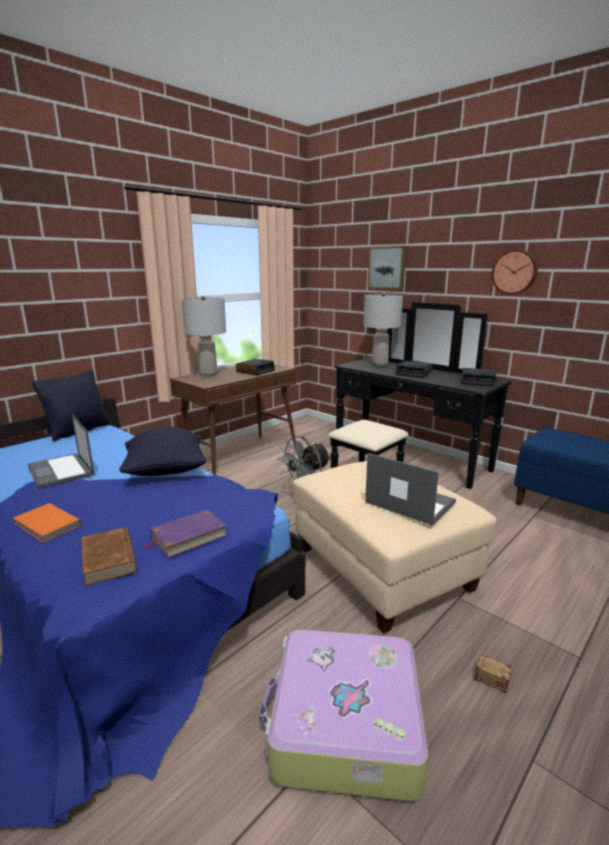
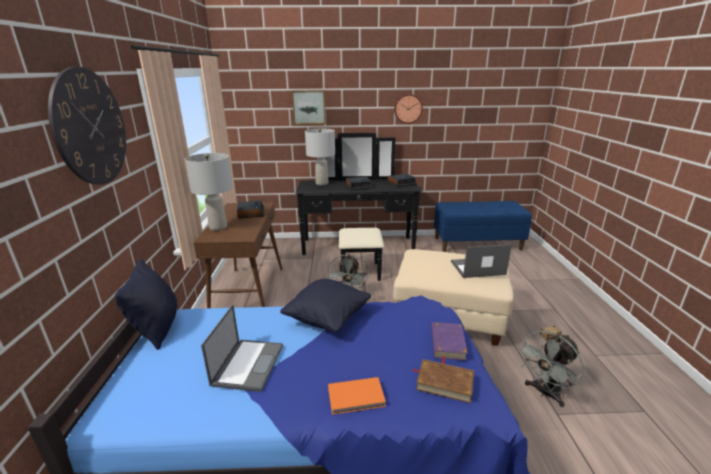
camera: 45 degrees left, 5 degrees up
laptop [28,415,94,489] -> laptop turned 90 degrees counterclockwise [201,304,283,392]
suitcase [259,629,428,801] -> grey fan [517,330,583,407]
none -> wall clock [48,67,126,184]

